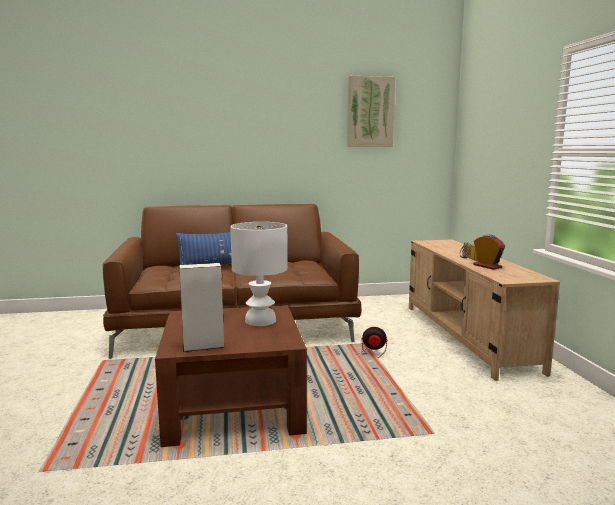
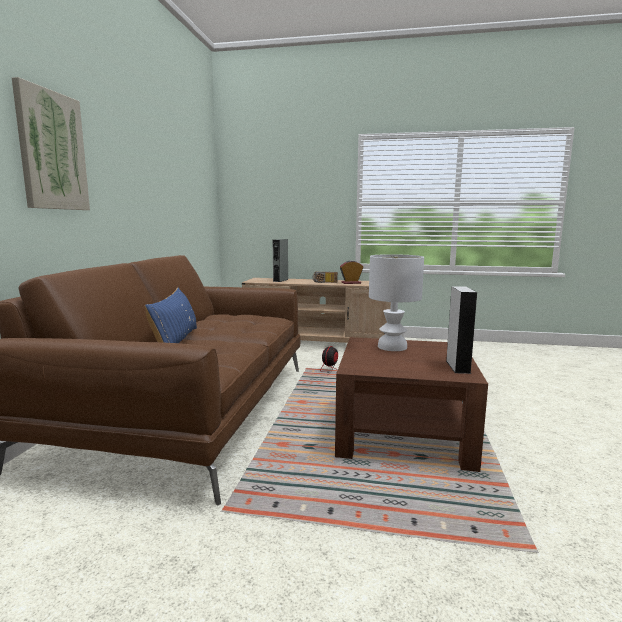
camera: 70 degrees left, 0 degrees up
picture [347,76,395,147] -> picture moved to [12,77,90,210]
none -> grey speaker [273,239,288,282]

